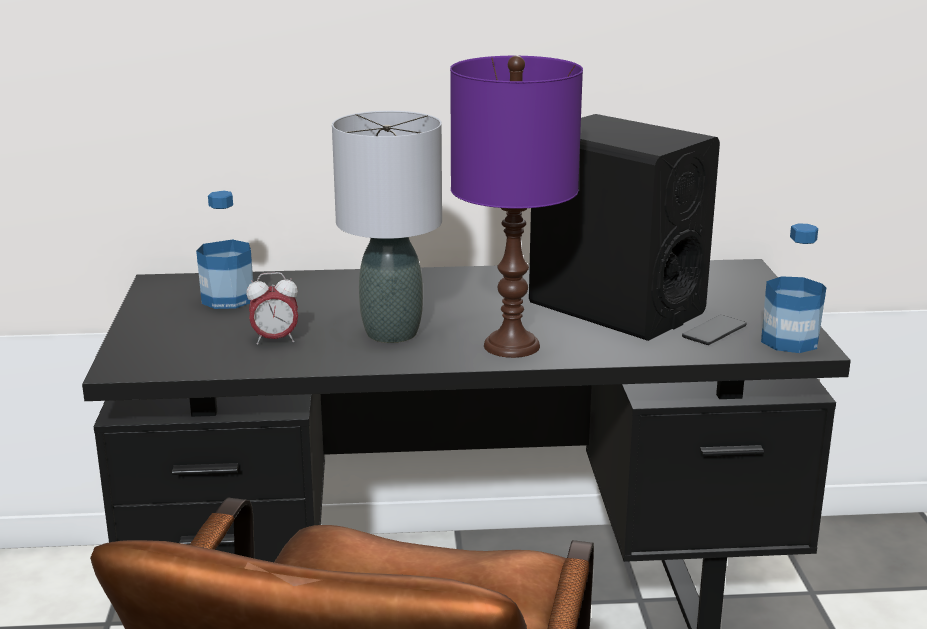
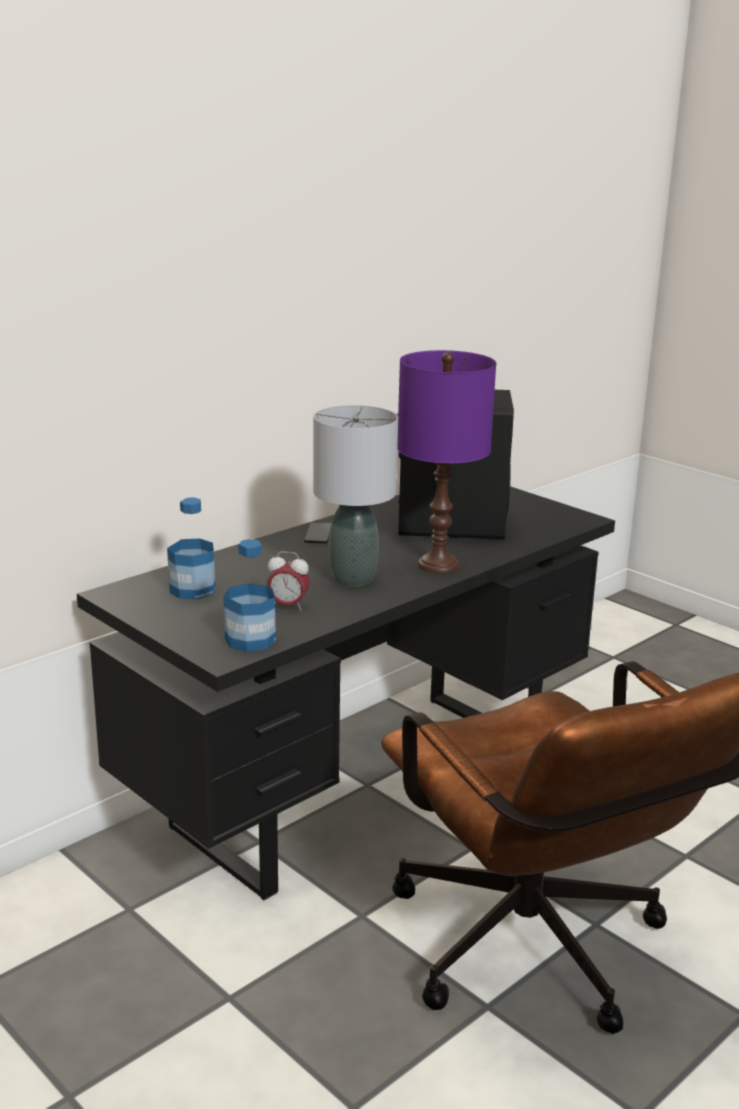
camera: 40 degrees left, 0 degrees up
alarm clock [246,272,298,345] -> alarm clock turned 60 degrees clockwise [267,551,310,611]
phone [682,315,747,345] -> phone moved to [304,522,331,543]
bottle [761,223,826,353] -> bottle moved to [224,539,276,652]

